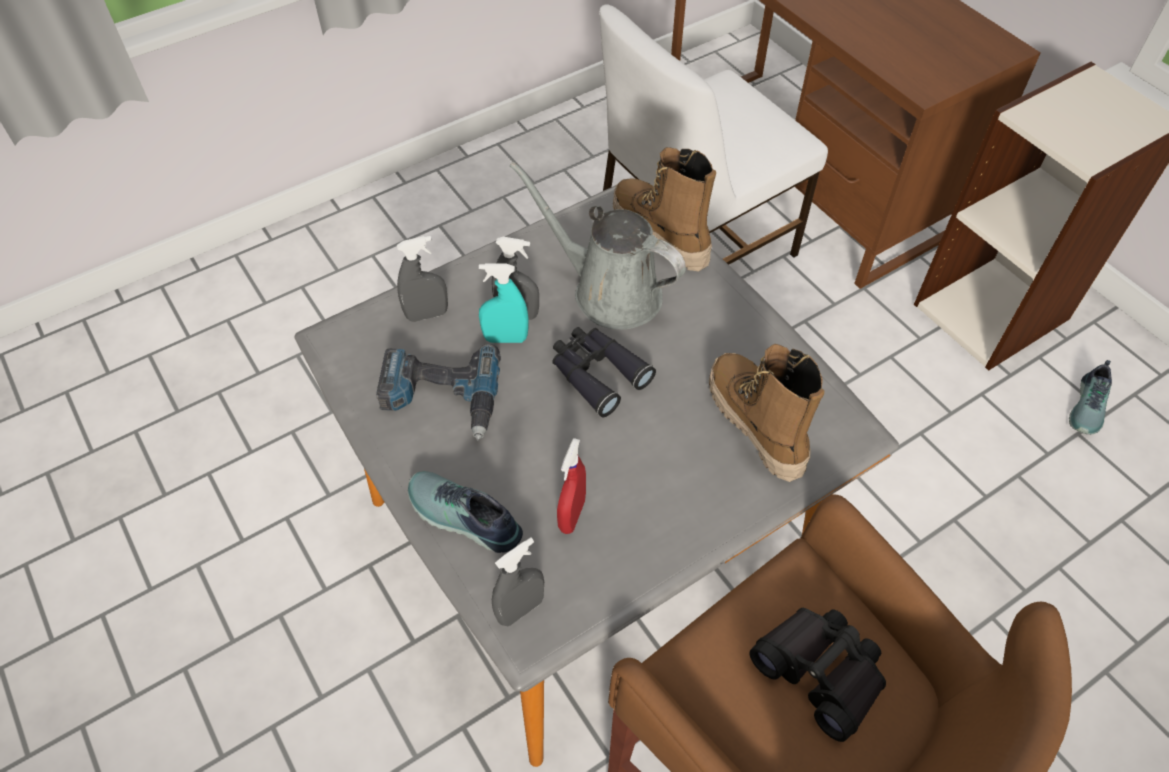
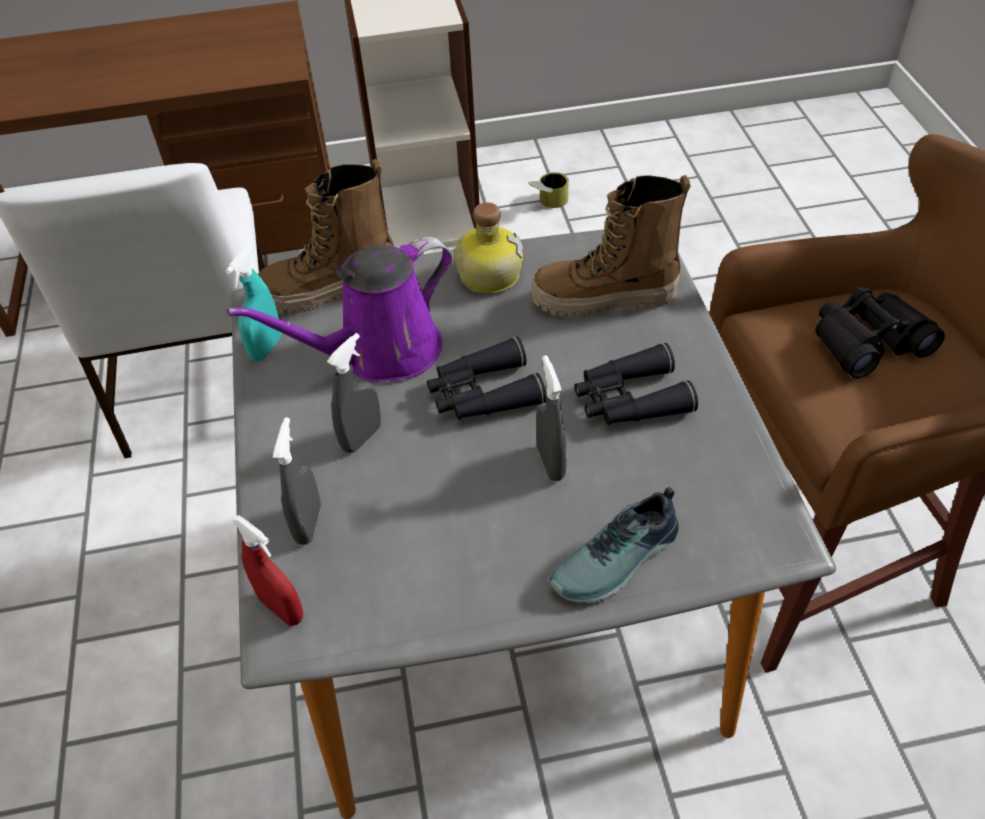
camera: 65 degrees left, 5 degrees down
power drill [376,344,501,441] -> none
turquoise spray bottle [479,263,529,343] -> turquoise spray bottle moved to [225,250,282,361]
grey spray bottle [492,537,544,626] -> grey spray bottle moved to [536,355,567,481]
grey watering can [510,161,686,330] -> purple watering can [227,237,453,382]
red spray bottle [557,438,586,534] -> red spray bottle moved to [232,515,303,626]
shoe [1069,360,1112,435] -> can [529,172,569,208]
none -> bottle [455,202,524,294]
none -> black binoculars [574,343,698,425]

